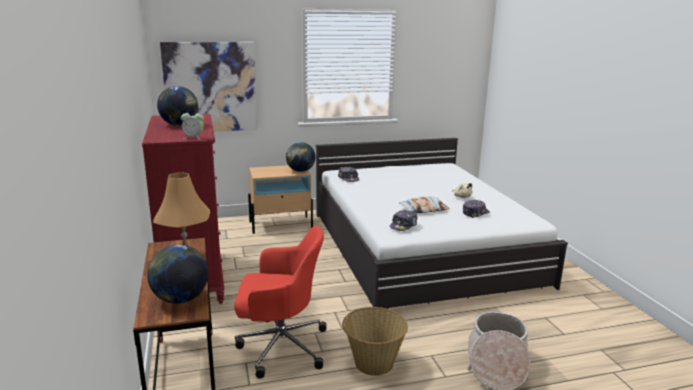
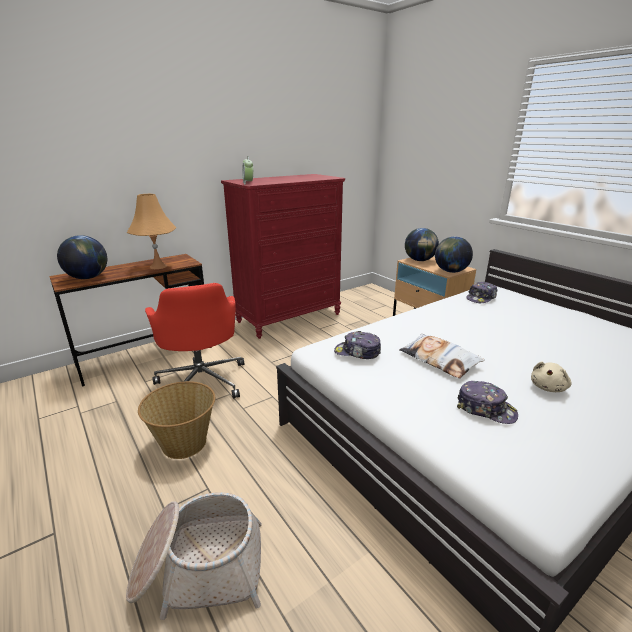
camera: 70 degrees right, 5 degrees up
globe [157,86,198,126] -> globe moved to [405,228,439,261]
picture [160,42,257,131] -> none

